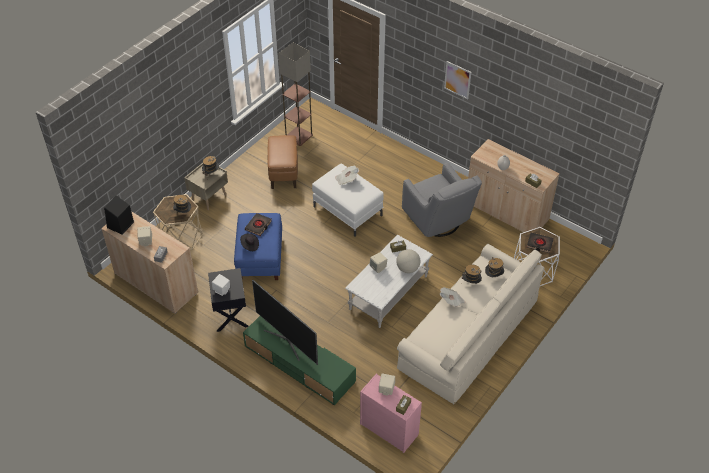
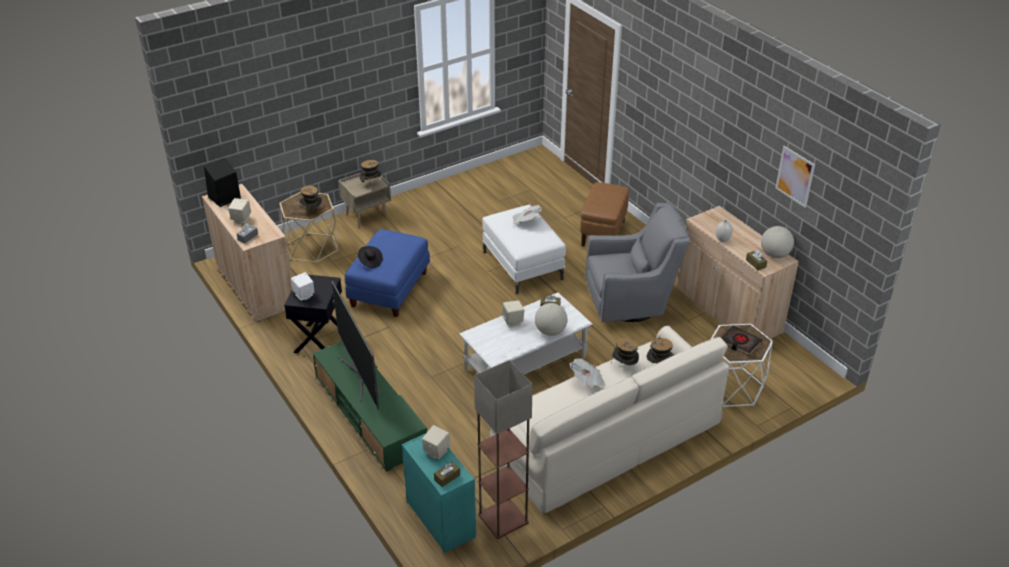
camera: 20 degrees right, 10 degrees down
black book [245,213,272,236] -> none
brown ottoman [267,135,298,189] -> brown ottoman moved to [580,182,629,246]
floor lamp [278,42,313,146] -> floor lamp moved to [474,360,533,539]
pink dresser [360,374,422,453] -> turquoise dresser [402,434,476,553]
grey armchair [402,162,482,237] -> grey armchair turned 90 degrees counterclockwise [585,203,690,322]
picture [444,61,471,99] -> picture moved to [775,146,815,208]
none -> globe [761,226,794,258]

